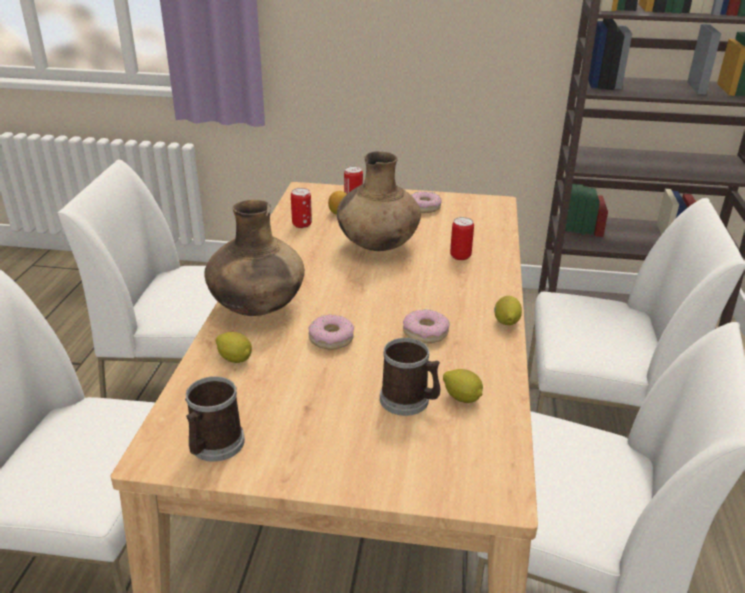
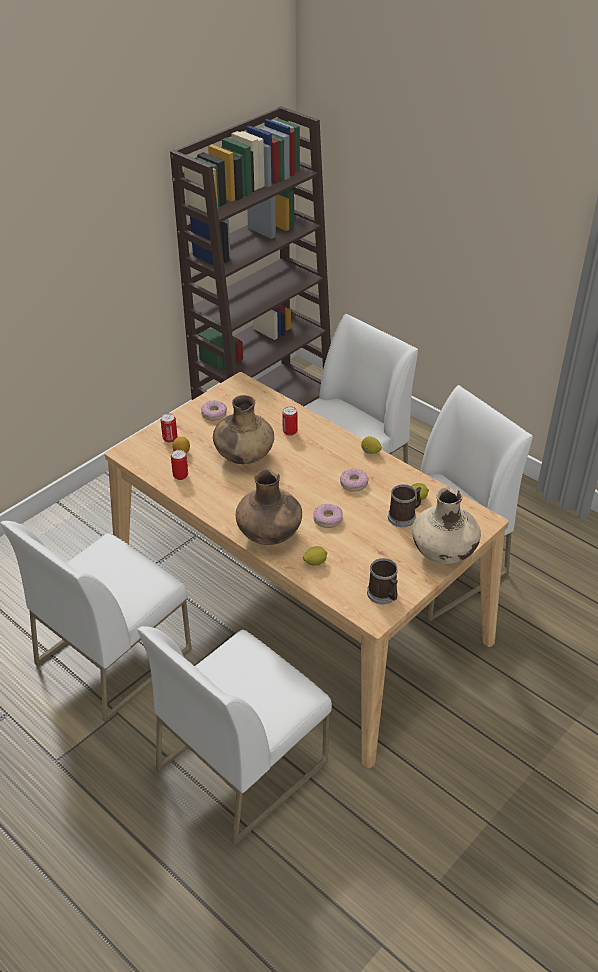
camera: 55 degrees left, 10 degrees up
none -> beige vase [412,487,481,564]

